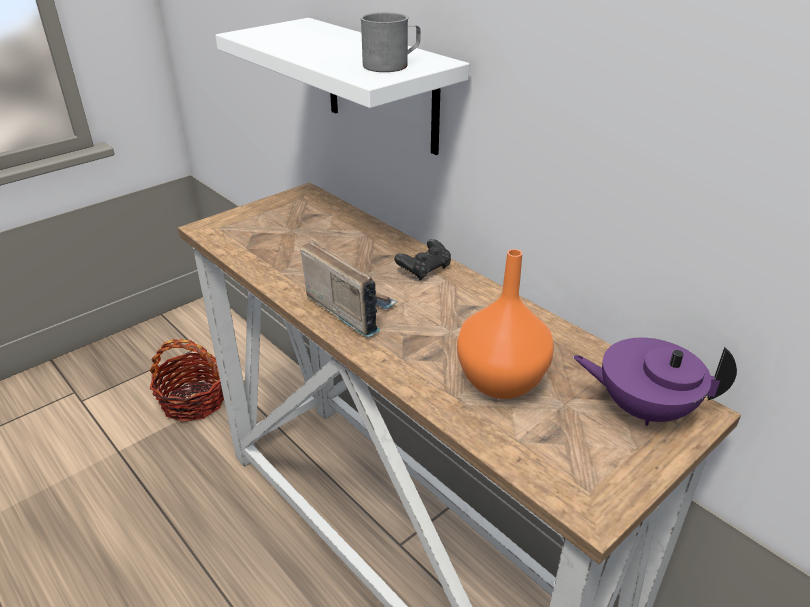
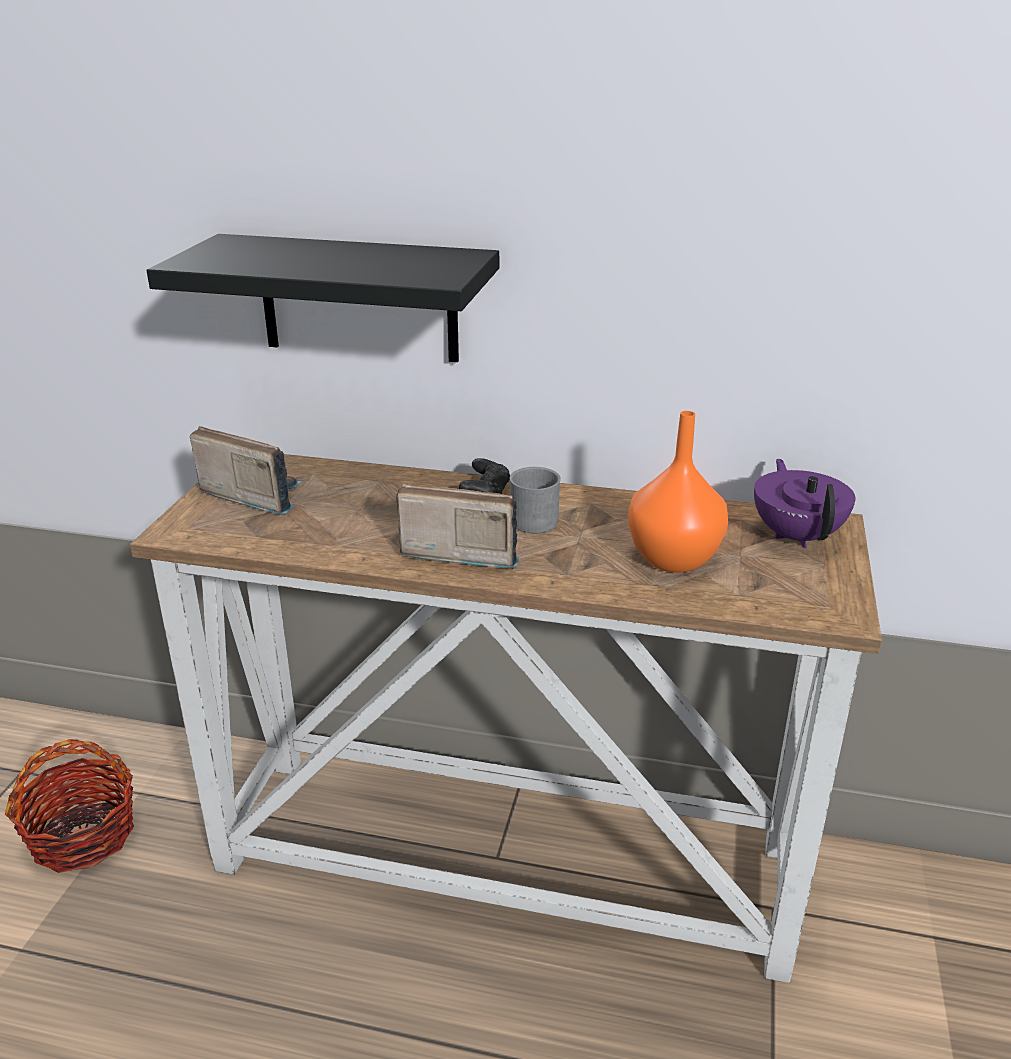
camera: 35 degrees left, 5 degrees down
white shelf [215,18,470,155] -> black shelf [147,234,499,362]
grey mug [360,12,421,72] -> grey mug moved to [510,467,561,533]
purple teapot [573,338,737,426] -> purple teapot turned 105 degrees clockwise [754,459,856,548]
none -> radio [190,426,304,515]

